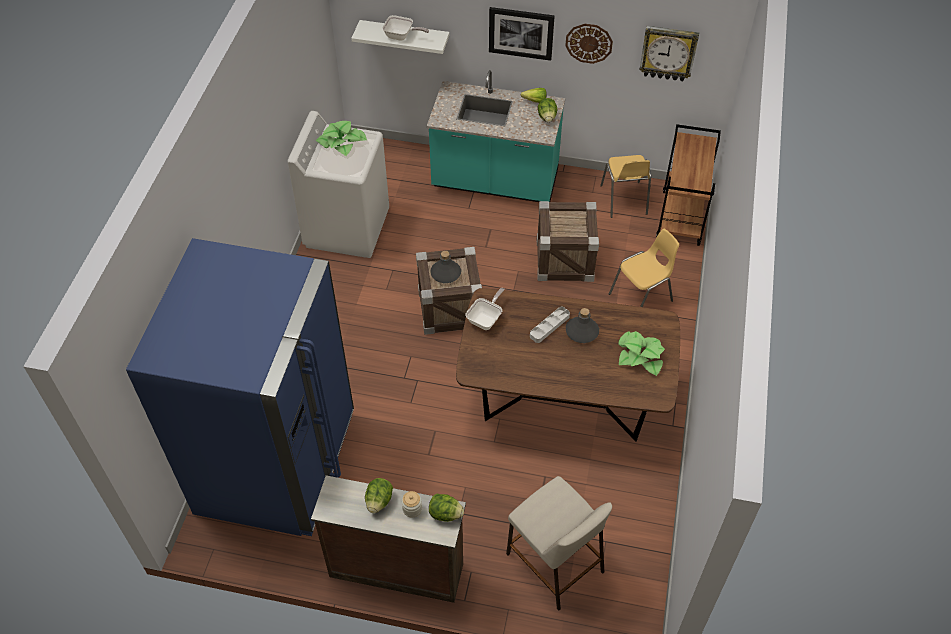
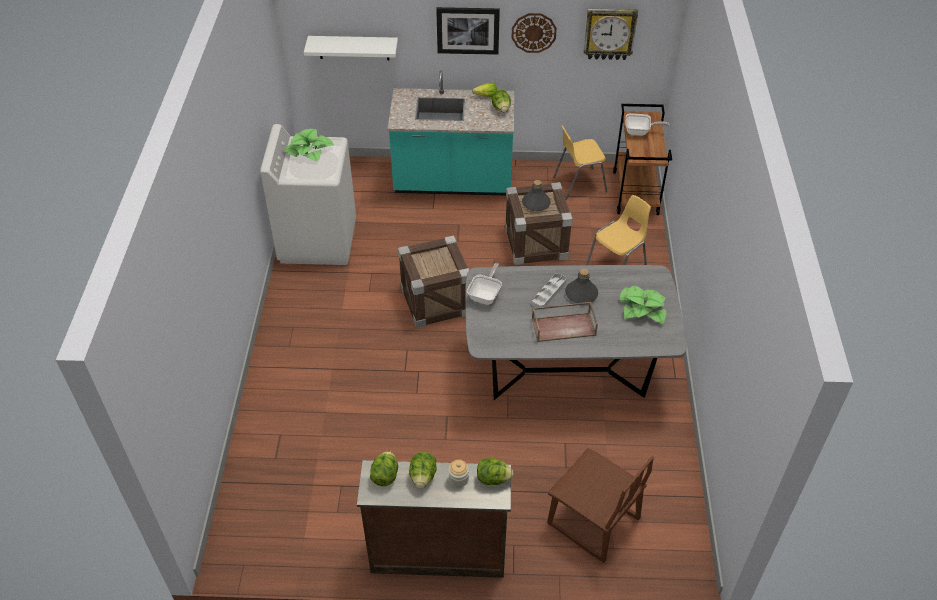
camera: 10 degrees left, 5 degrees down
blue fridge [126,238,354,536] -> none
frying pan [382,15,429,41] -> frying pan moved to [626,113,669,136]
grey bottle [430,251,461,283] -> grey bottle moved to [522,180,551,211]
brown dining table [456,288,680,441] -> grey dining table [465,265,687,400]
beige stool [506,476,612,611] -> brown chair [547,448,654,563]
yellow chair [600,155,651,218] -> yellow chair turned 90 degrees clockwise [553,125,608,200]
none -> lettuce [370,451,398,486]
none -> brown tray [532,302,598,342]

